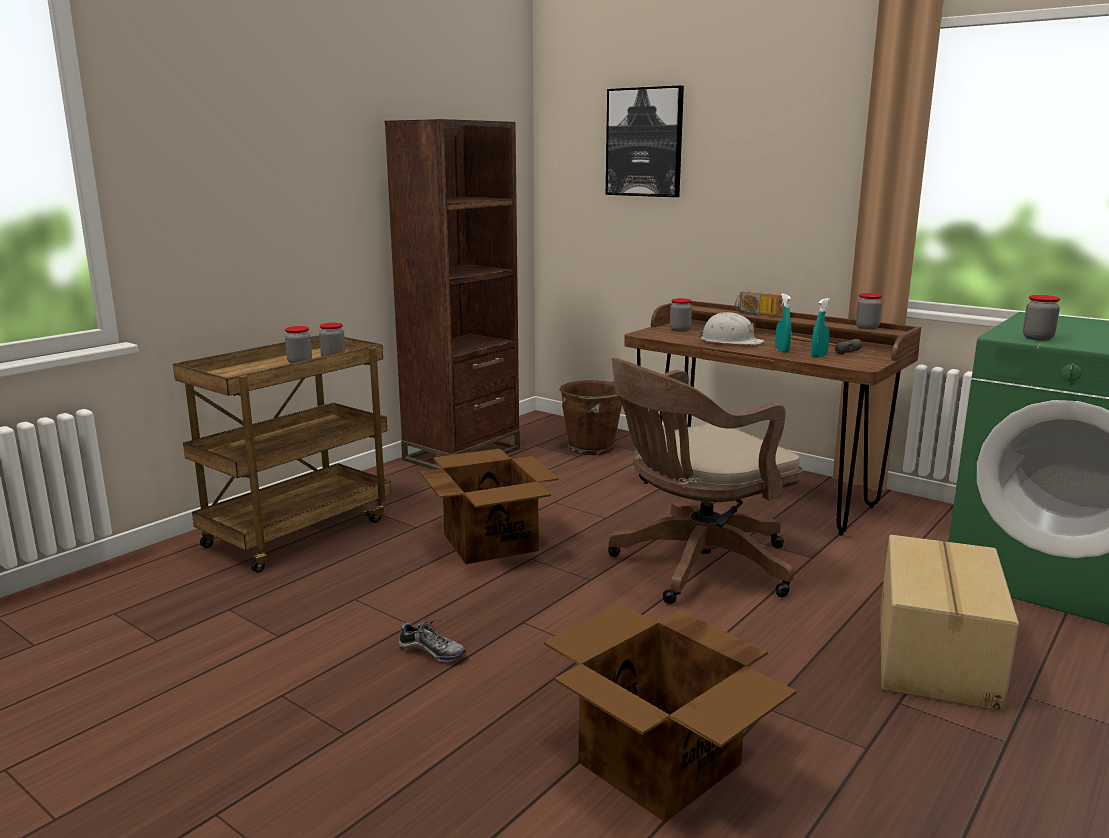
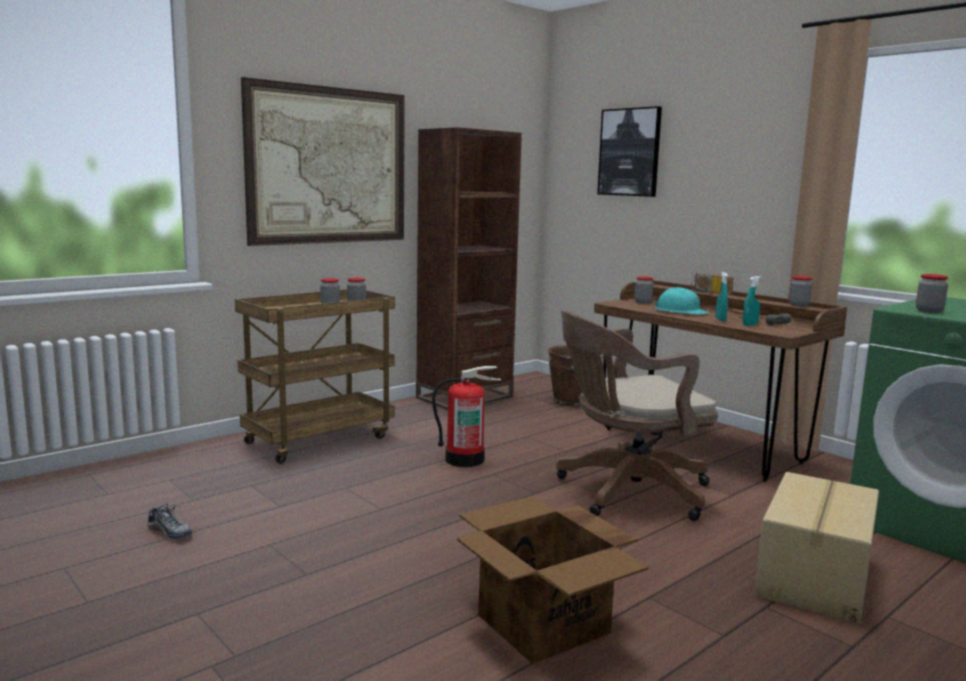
camera: 10 degrees right, 5 degrees down
shoe [399,617,466,662] -> shoe moved to [147,503,192,540]
cardboard box [420,449,559,564] -> fire extinguisher [432,366,501,467]
white hard hat [697,312,764,345] -> turquoise hard hat [653,287,709,315]
none -> picture [241,77,405,246]

